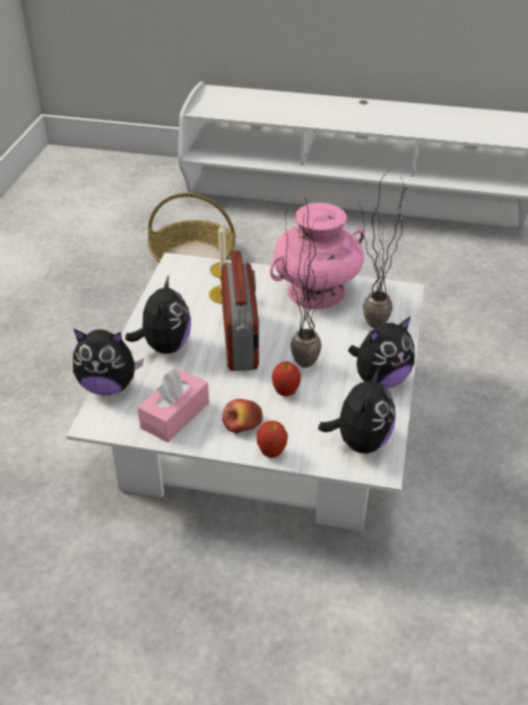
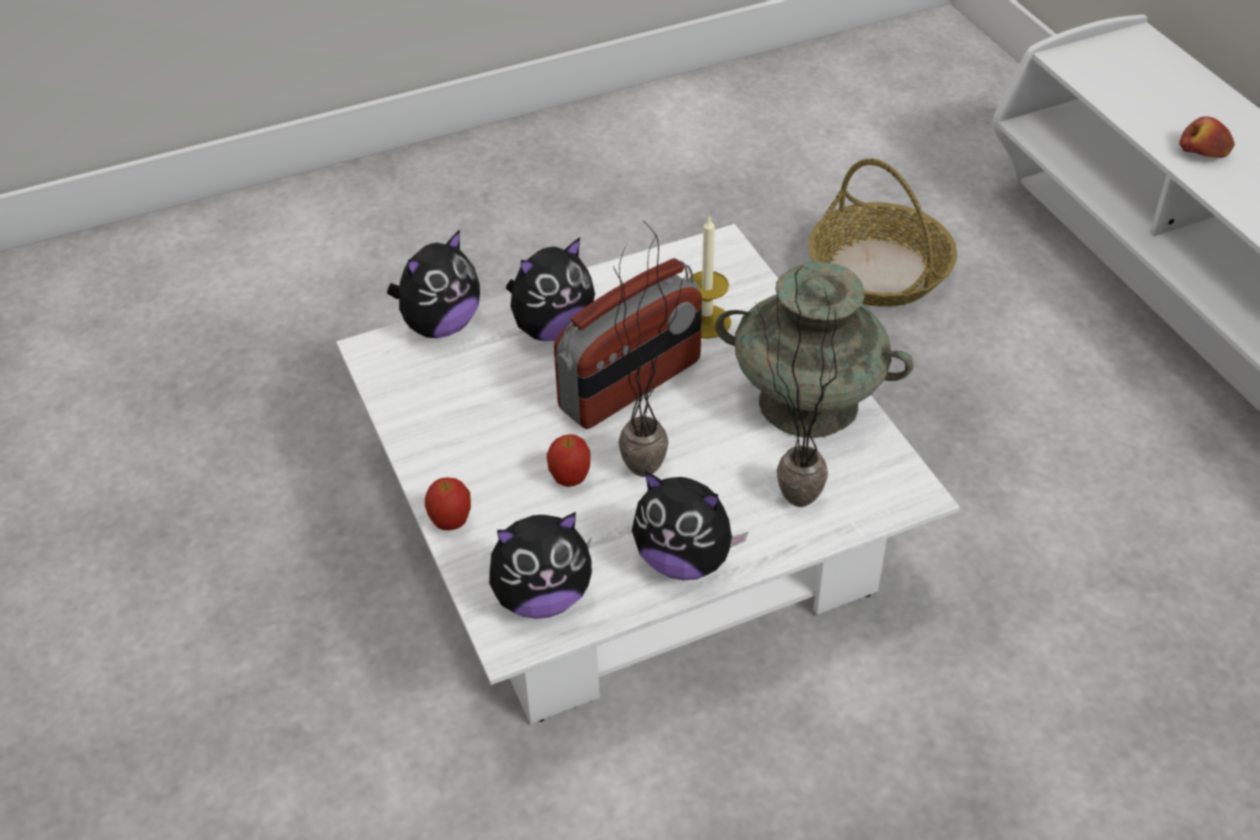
camera: 55 degrees right, 5 degrees up
plush toy [73,329,144,395] -> plush toy turned 105 degrees counterclockwise [387,229,480,338]
pink tissue box [138,369,209,442] -> none
apple [222,399,263,433] -> apple moved to [1179,116,1235,158]
pink vase [270,203,364,309] -> turquoise vase [715,262,914,438]

